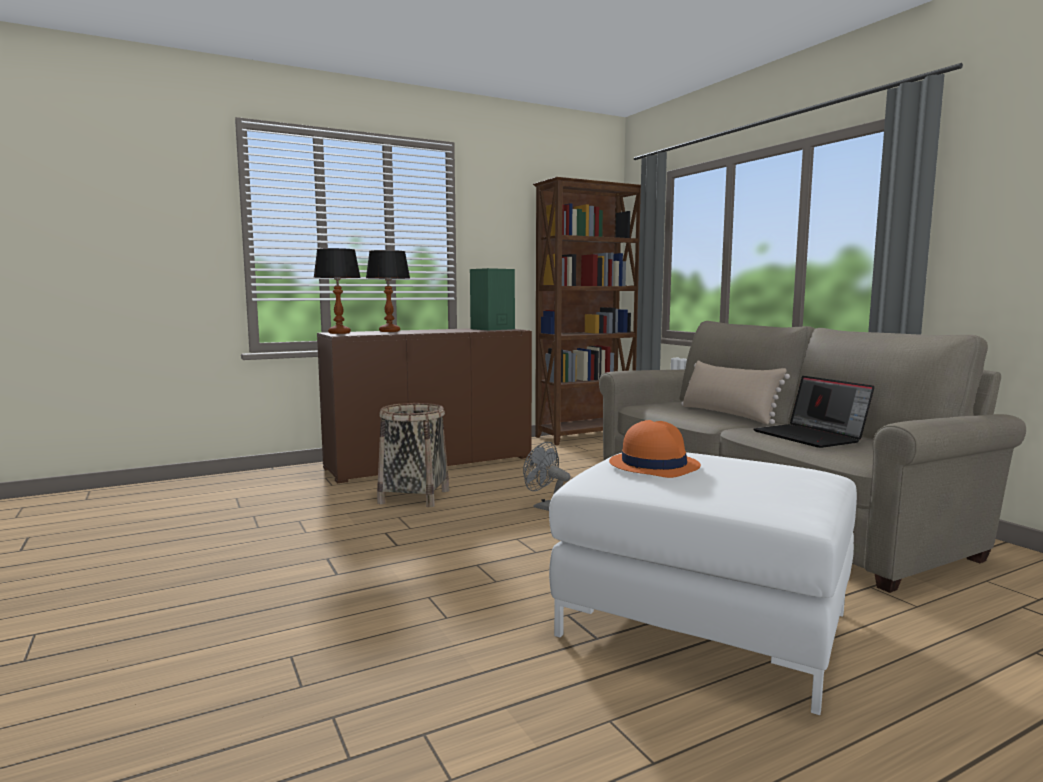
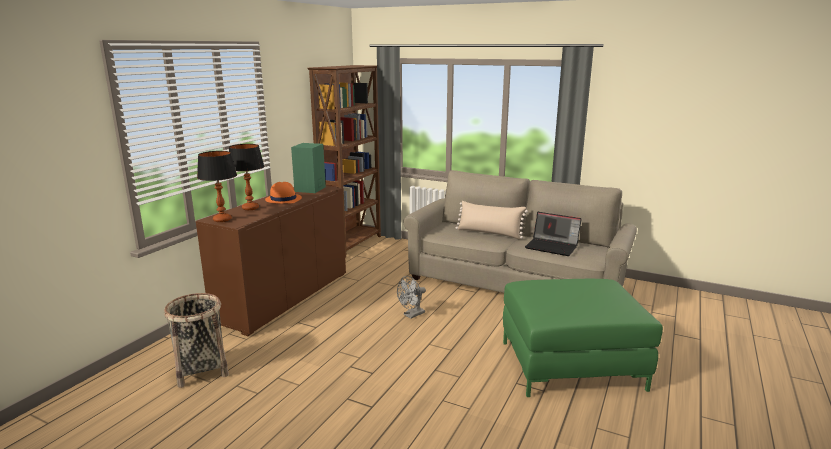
camera: 35 degrees left, 10 degrees up
basket [377,403,449,507] -> basket moved to [164,293,229,388]
grey fan [523,442,570,511] -> grey fan turned 45 degrees counterclockwise [397,276,426,319]
white ottoman [549,452,857,715] -> green ottoman [503,279,663,397]
orange hat [609,420,701,478] -> orange hat moved to [265,182,302,203]

